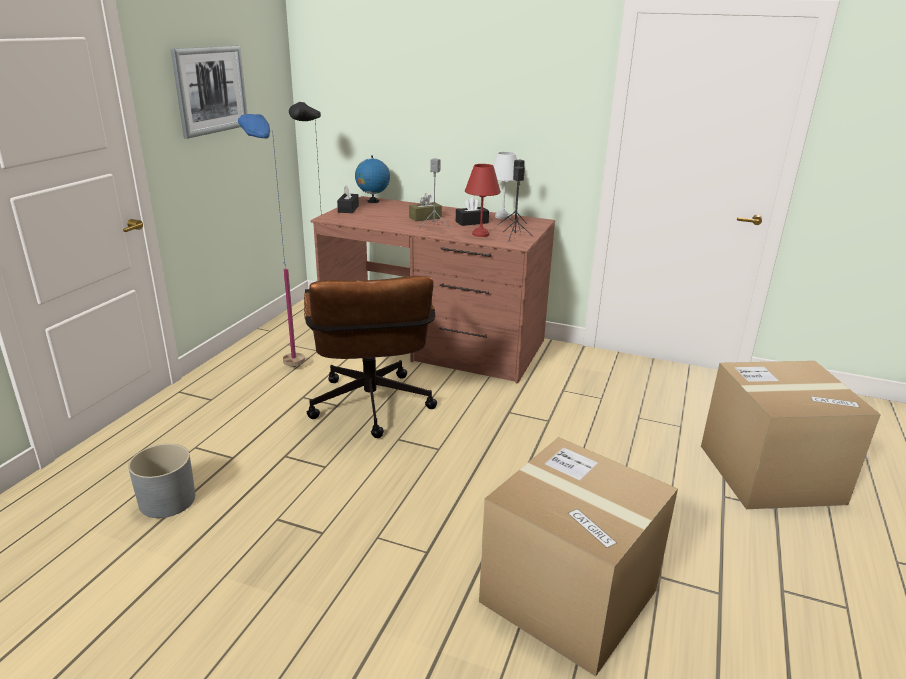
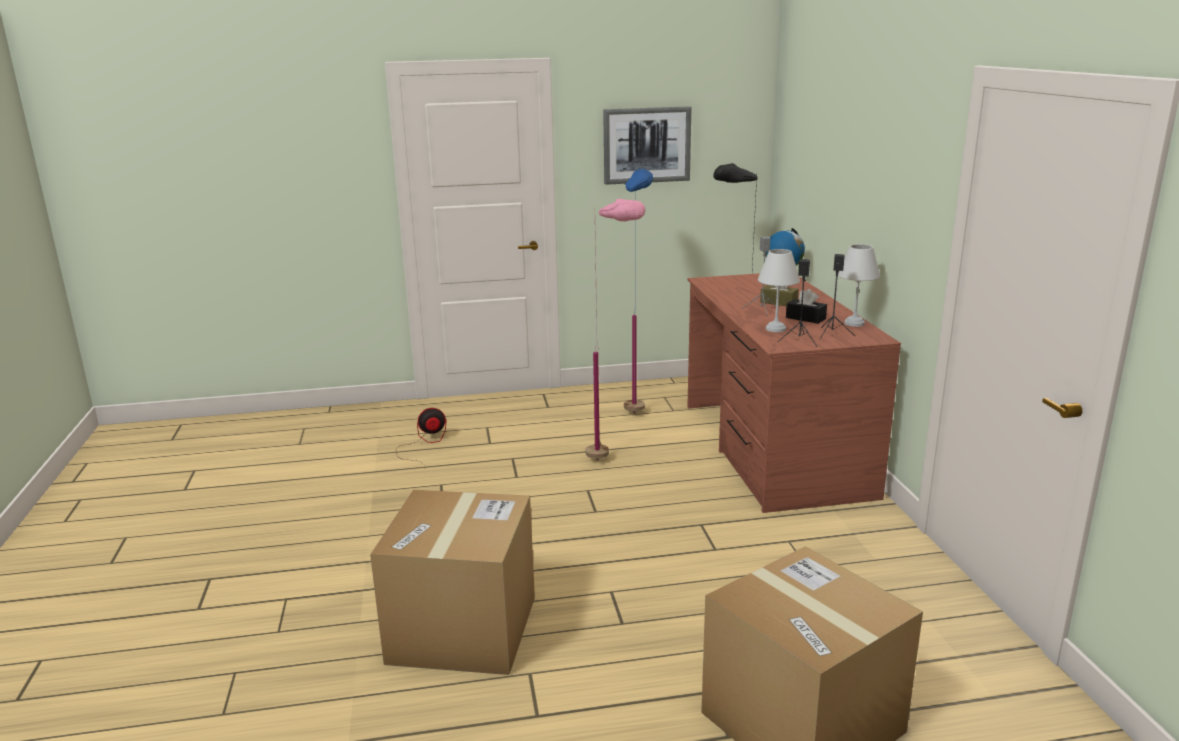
camera: 60 degrees right, 5 degrees down
grey planter [128,444,195,518] -> fan [396,408,446,469]
brown office chair [304,276,437,438] -> pink floor lamp [586,199,645,460]
black tissue box [337,185,359,213] -> none
red table lamp [465,164,501,237] -> white table lamp [758,249,800,332]

